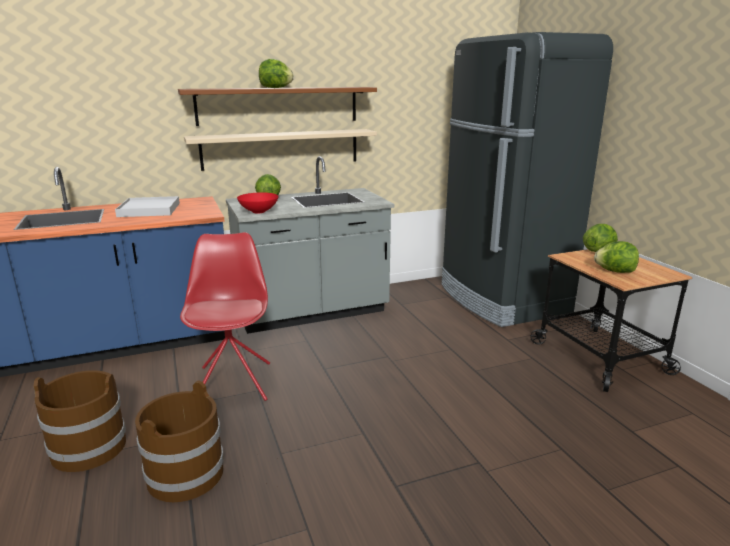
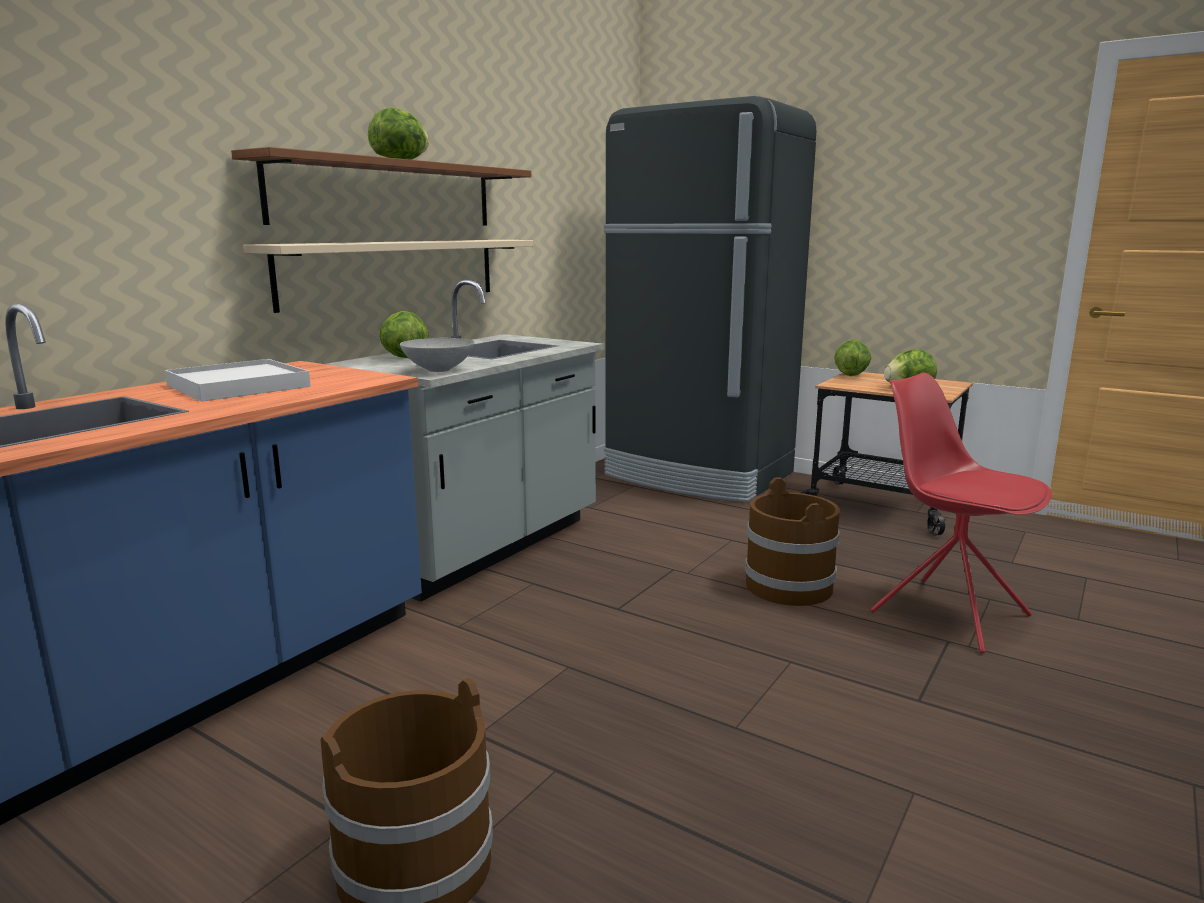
camera: 35 degrees left, 5 degrees down
brown bucket [135,380,224,502] -> brown bucket moved to [745,477,840,606]
red chair [180,232,270,401] -> red chair moved to [870,372,1052,653]
red bowl [237,192,279,213] -> grey bowl [400,338,474,372]

